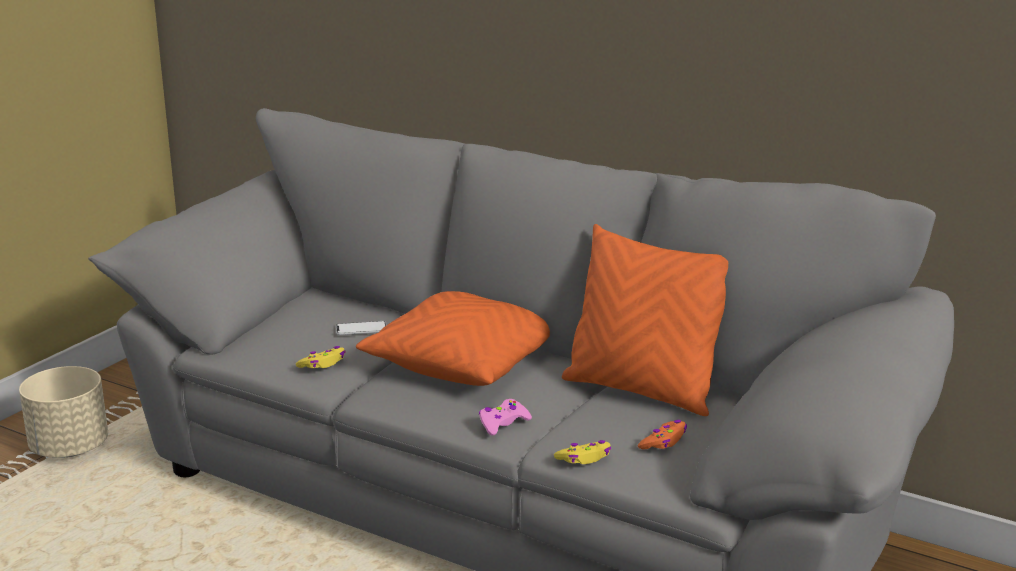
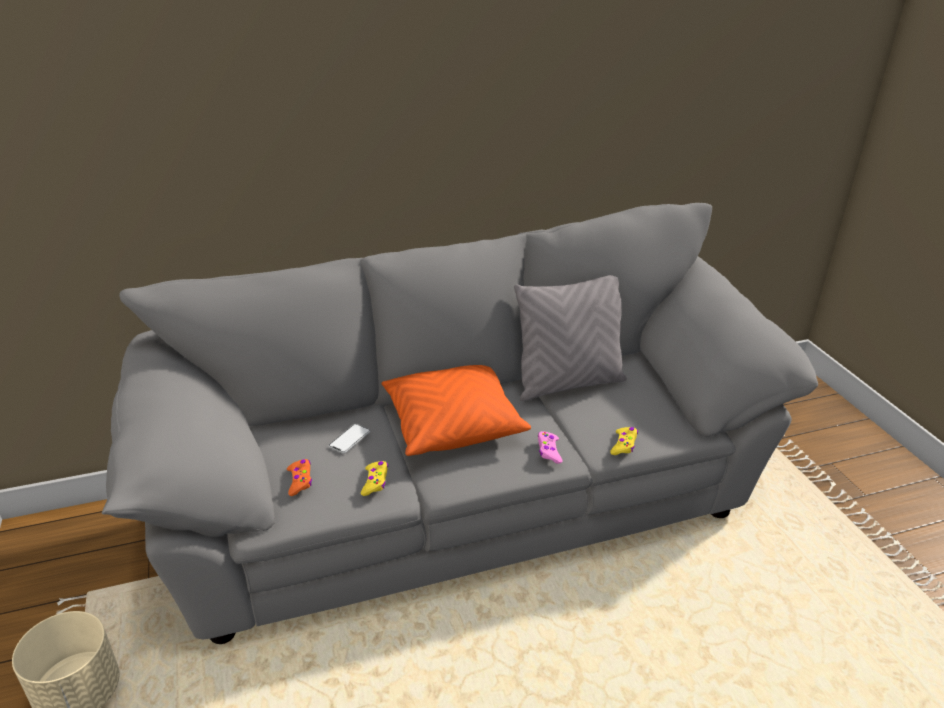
camera: 50 degrees left, 10 degrees up
orange pillow [562,224,728,416] -> grey pillow [514,275,627,401]
orange game controller [638,420,687,449] -> orange game controller moved to [287,459,312,496]

